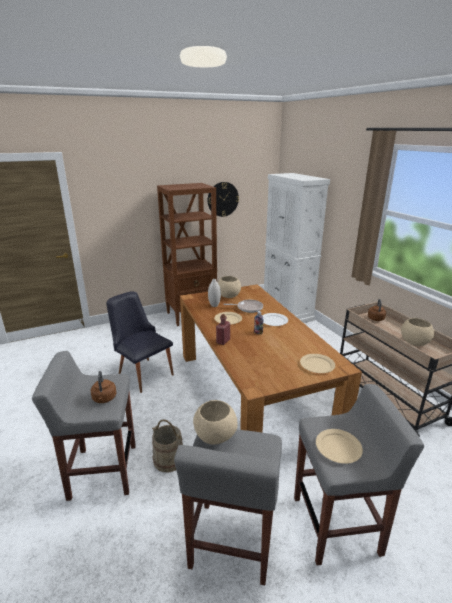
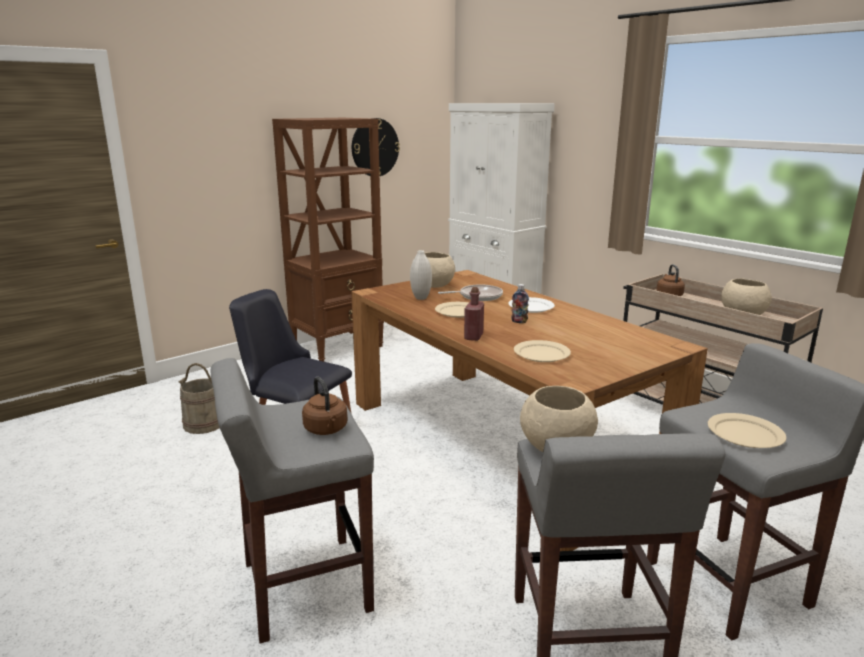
camera: 15 degrees left, 5 degrees down
beige bucket [152,420,183,472] -> beige bucket moved to [178,363,220,434]
beige plate [300,354,335,373] -> beige plate moved to [514,340,571,362]

